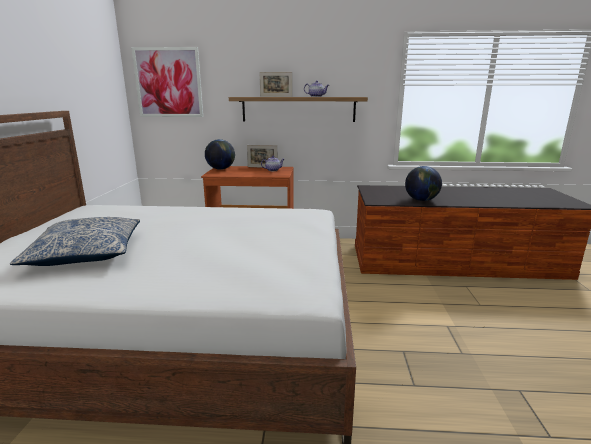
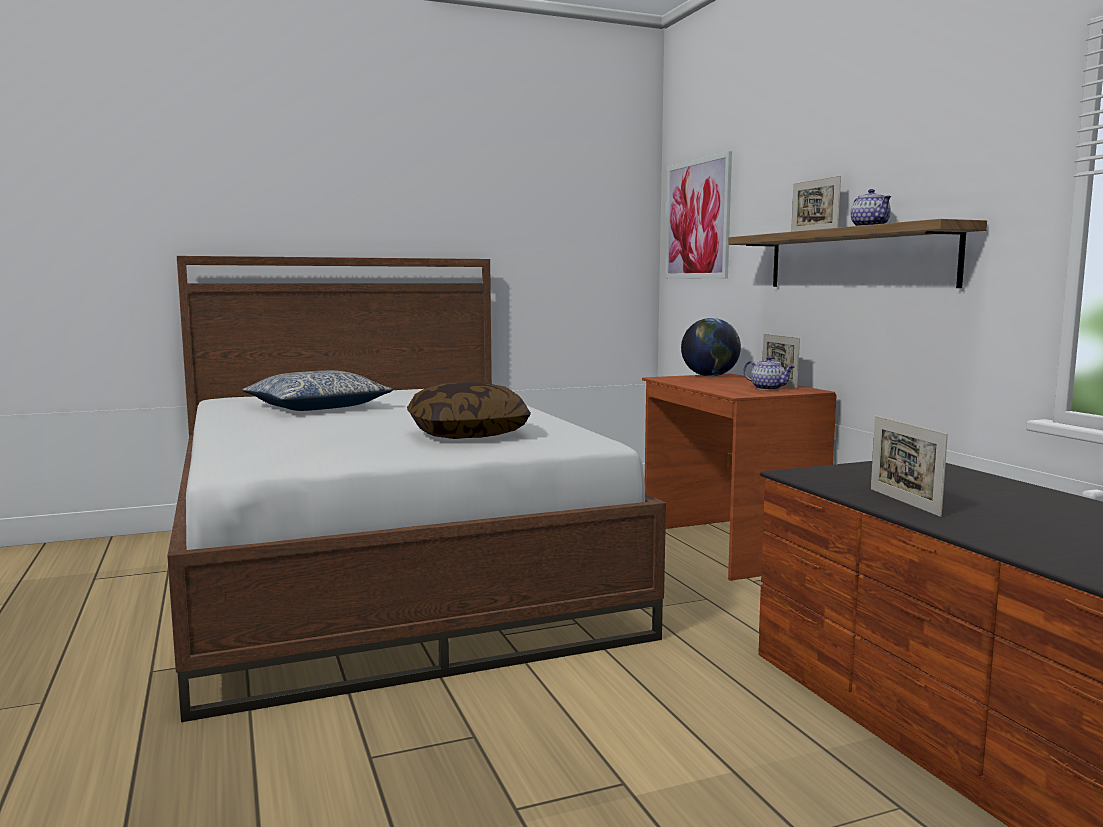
camera: 65 degrees right, 10 degrees down
globe [405,166,442,201] -> picture frame [871,416,948,517]
none -> pillow [407,382,531,439]

